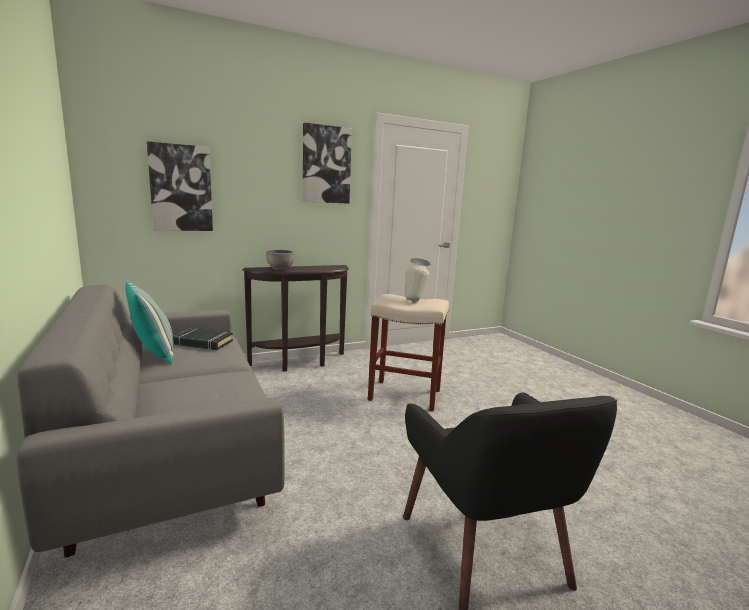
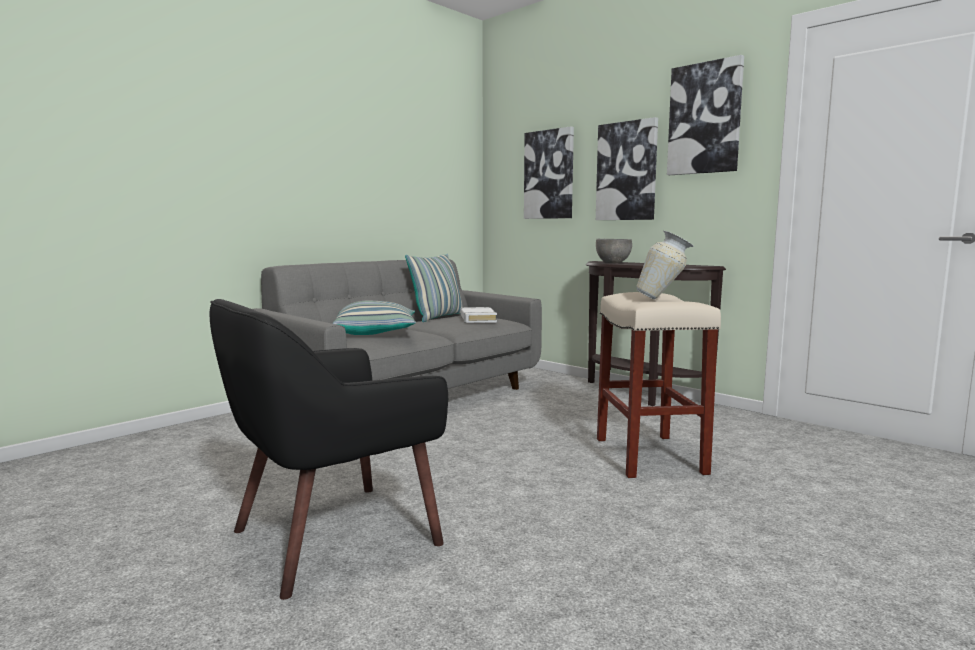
camera: 70 degrees right, 5 degrees down
black book [173,328,233,350] -> white book [461,307,497,323]
none -> pillow [332,301,416,335]
none -> picture [596,117,658,220]

